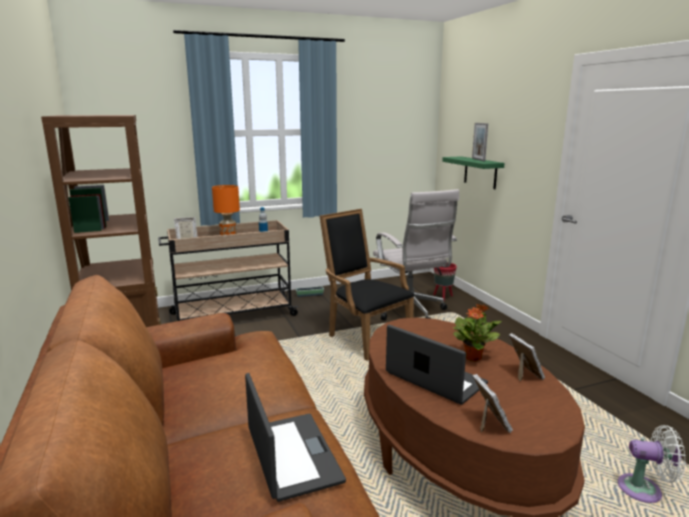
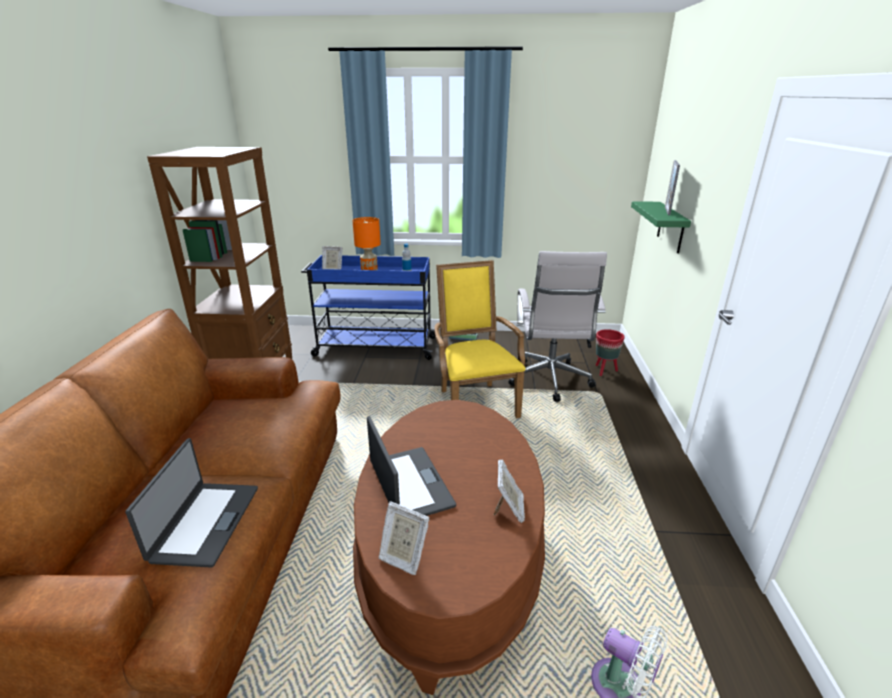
camera: 25 degrees right, 10 degrees up
beige cart [158,220,299,321] -> blue cart [301,255,435,360]
black armchair [320,209,414,361] -> yellow armchair [435,260,526,418]
potted plant [453,304,502,361] -> none
picture frame [473,374,513,433] -> picture frame turned 105 degrees clockwise [379,502,429,575]

